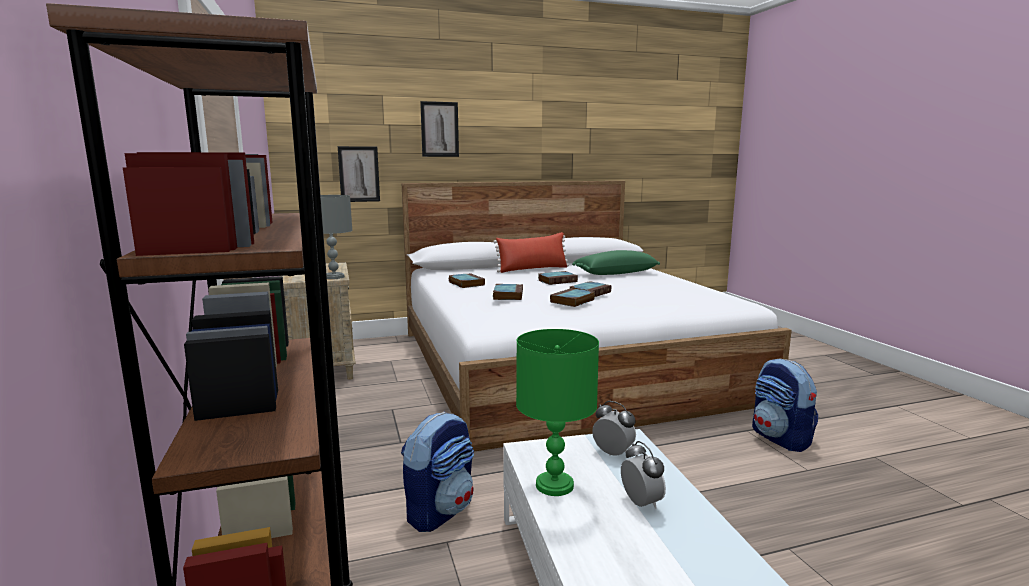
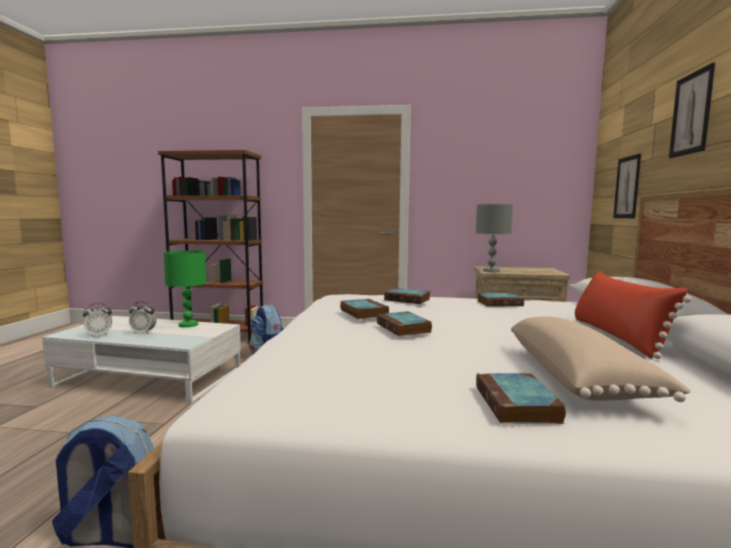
camera: 115 degrees right, 5 degrees down
book [538,271,578,285] -> book moved to [476,373,566,424]
green pillow [572,250,660,275] -> beige pillow [511,316,691,402]
alarm clock [592,401,636,456] -> alarm clock moved to [83,303,112,337]

